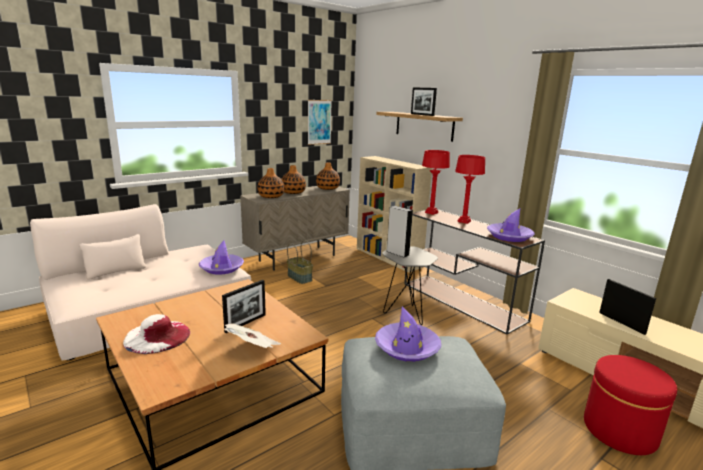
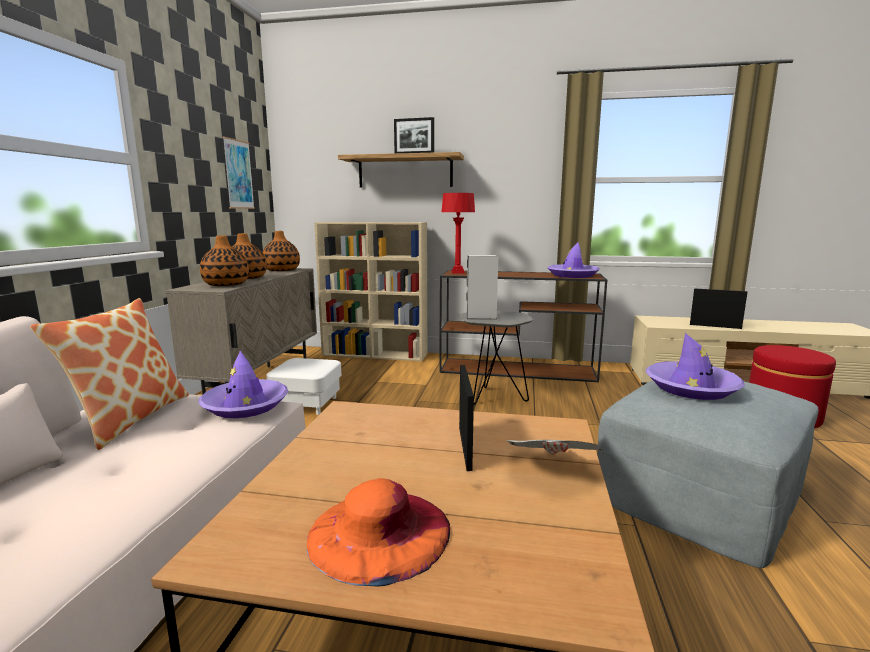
camera: 40 degrees left, 5 degrees down
white hat [123,314,190,354] -> orange hat [307,478,450,586]
basket [287,240,313,284] -> white ottoman [266,358,341,415]
red table lamp [455,155,485,224] -> none
none -> pillow [30,298,189,450]

